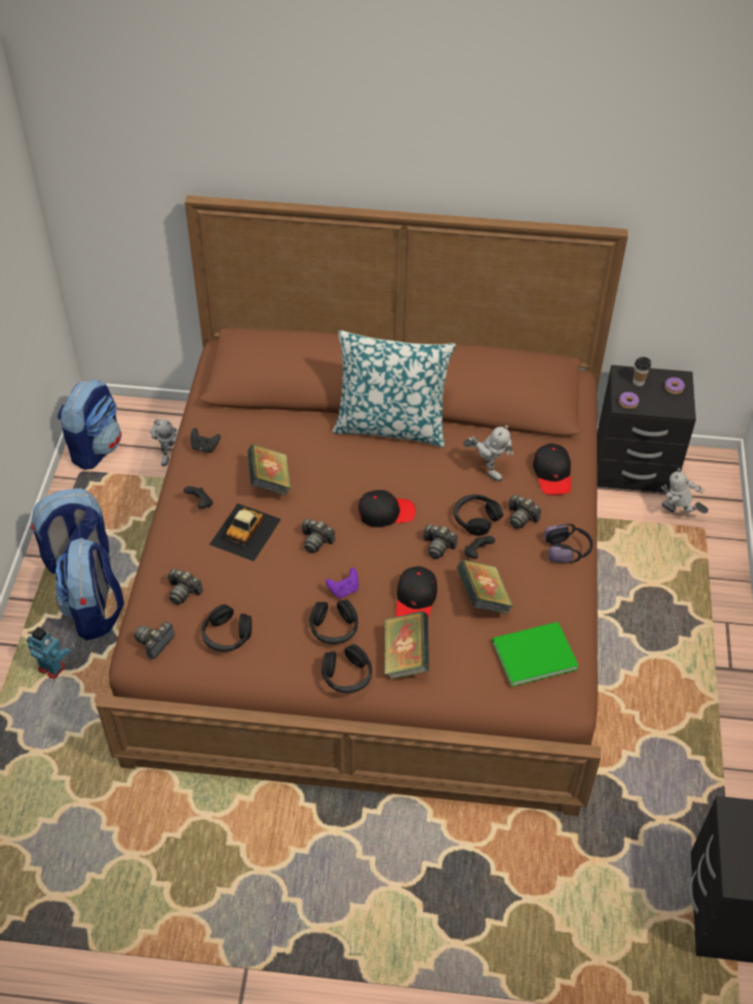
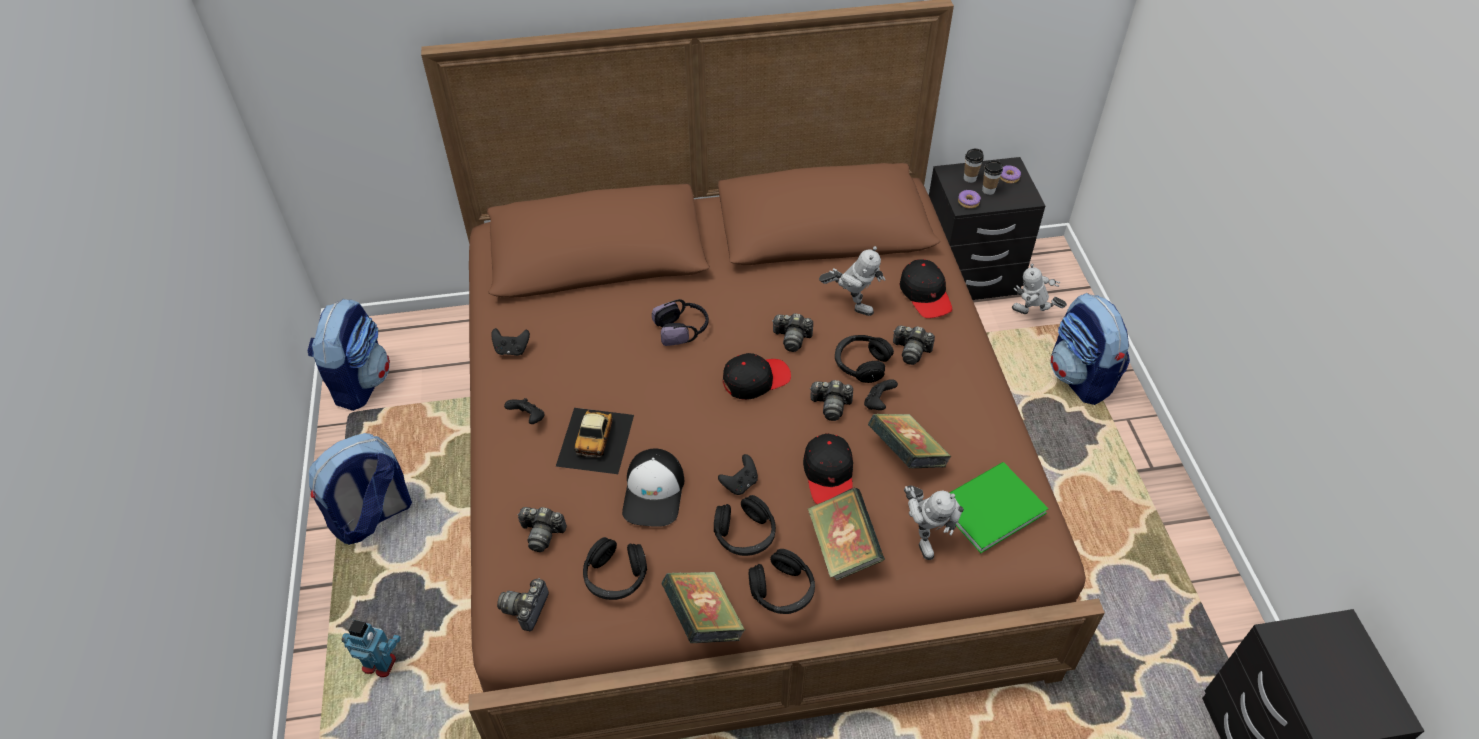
camera: 15 degrees left, 0 degrees up
backpack [56,538,124,640] -> backpack moved to [1050,293,1130,405]
toy robot [150,418,179,466] -> toy robot moved to [904,486,964,560]
book [247,444,291,496] -> book moved to [661,572,745,643]
camera [301,518,335,553] -> camera moved to [772,313,813,352]
purple game controller [326,568,359,598] -> black game controller [718,454,758,495]
pillow [332,330,456,447] -> none
headphones [544,524,593,563] -> headphones moved to [652,299,709,346]
none -> cap [622,449,684,527]
none -> cup [982,161,1003,195]

